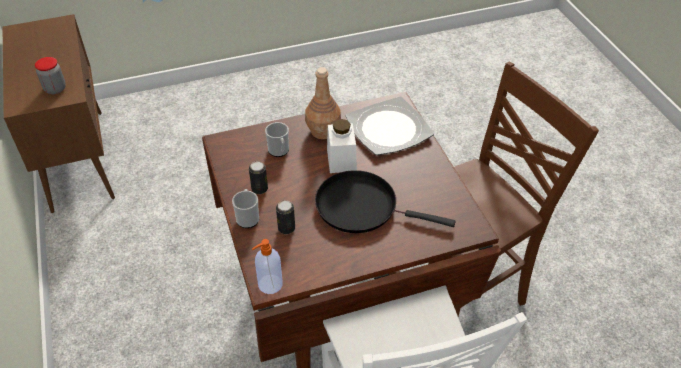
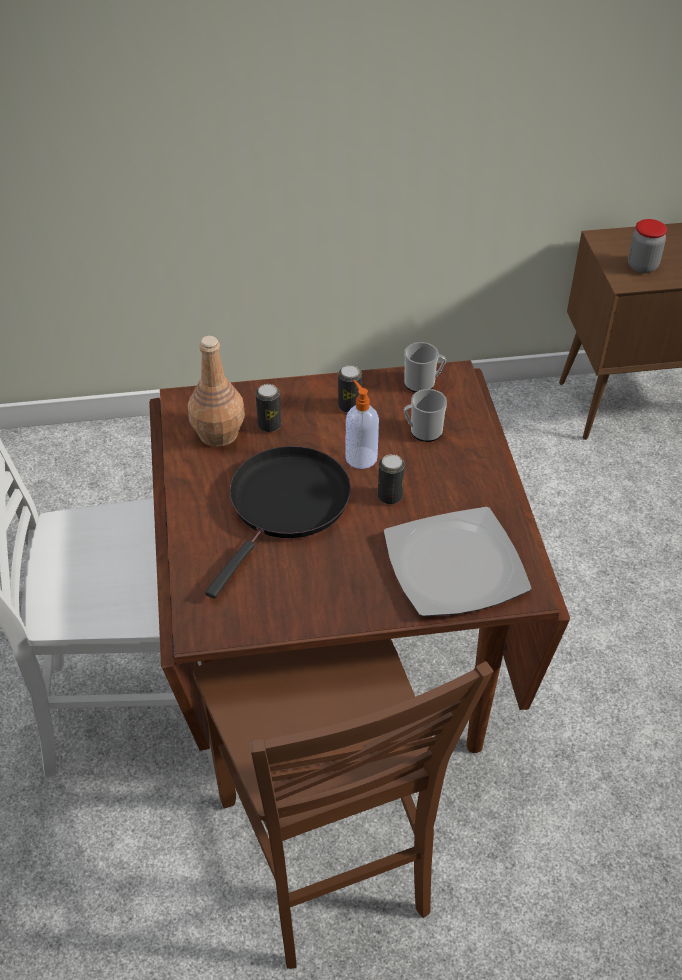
camera: 100 degrees right, 0 degrees up
mug [232,189,259,228] -> mug moved to [404,342,446,392]
soap dispenser [252,239,283,294] -> soap dispenser moved to [345,380,379,469]
brown bottle [305,67,341,139] -> brown bottle moved to [188,336,245,447]
white jar [327,119,357,173] -> can [378,454,405,504]

